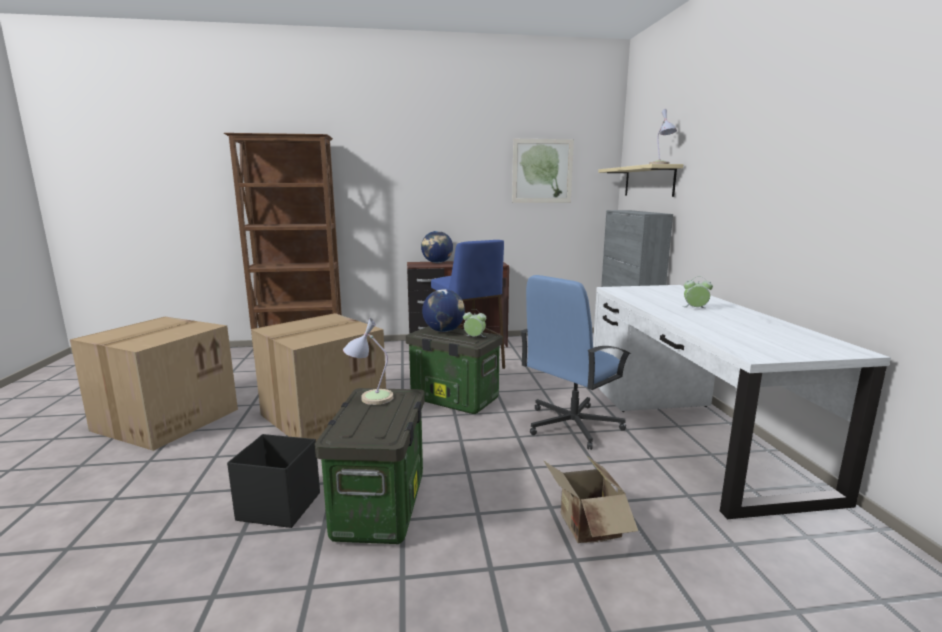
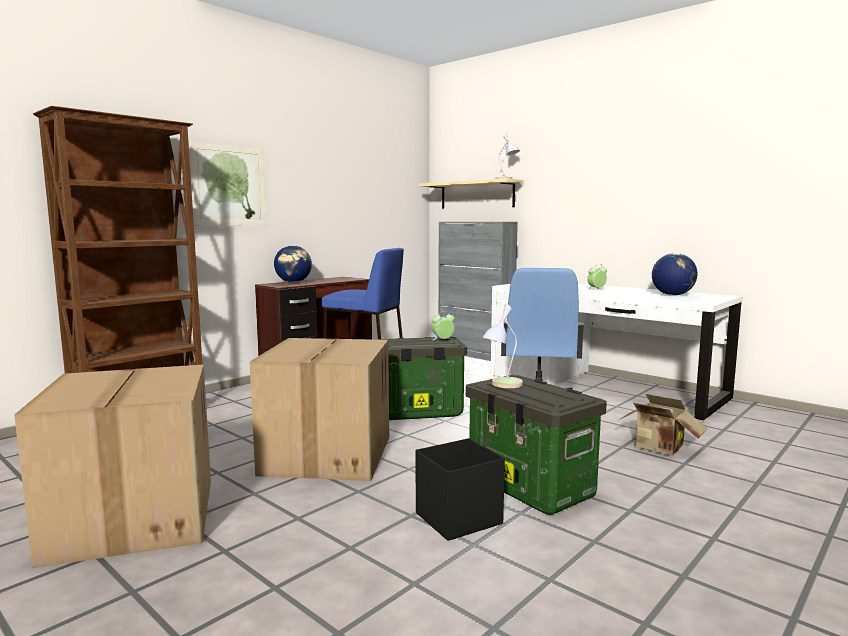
camera: 40 degrees left, 5 degrees down
globe [422,289,465,332] -> globe moved to [652,253,698,296]
picture [512,139,574,203] -> picture moved to [190,142,266,226]

